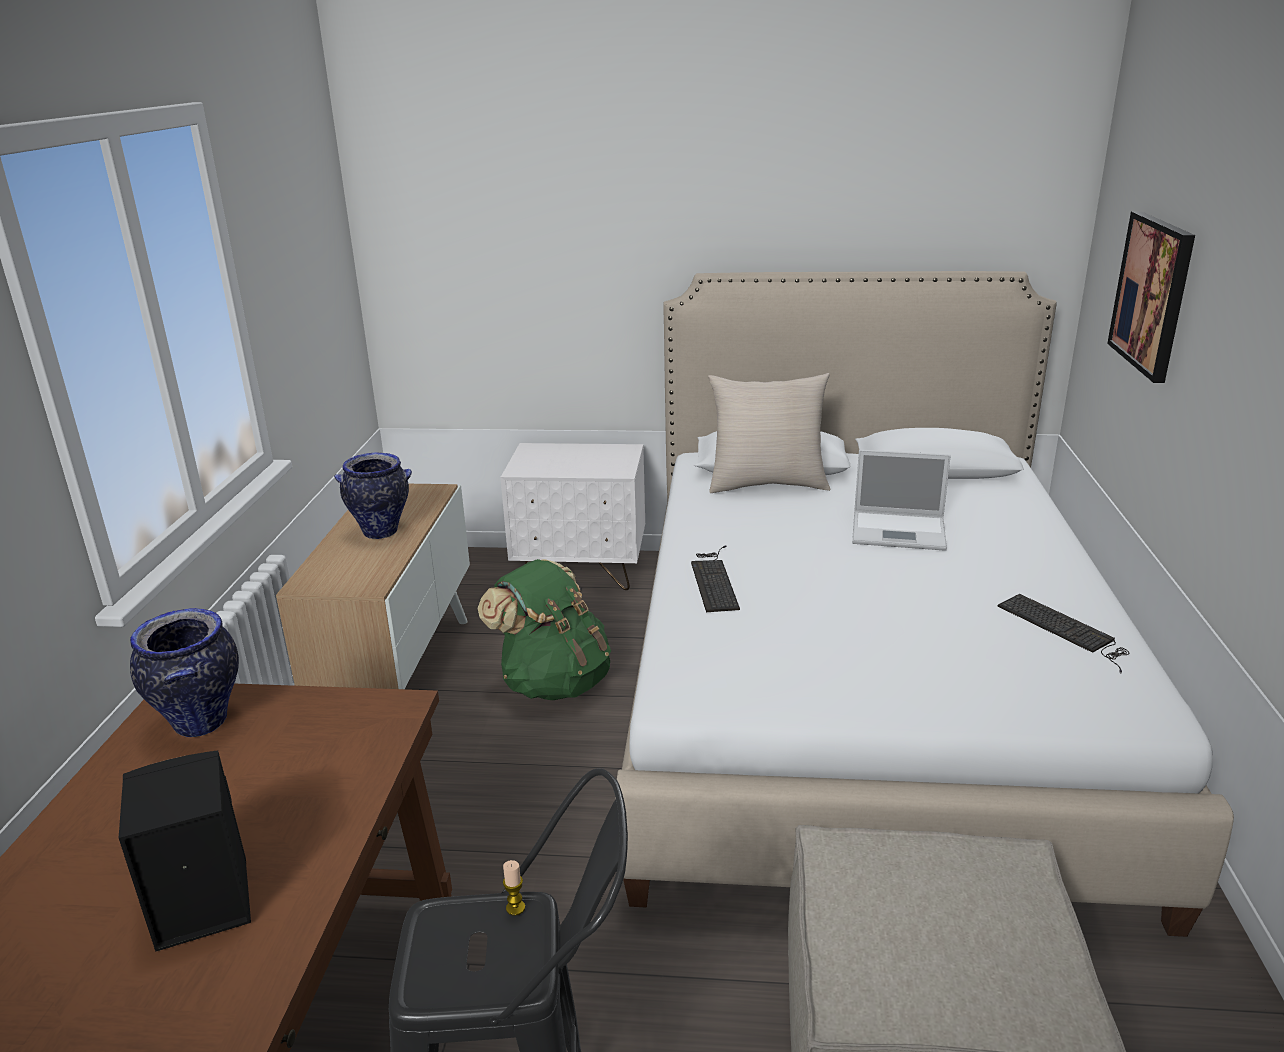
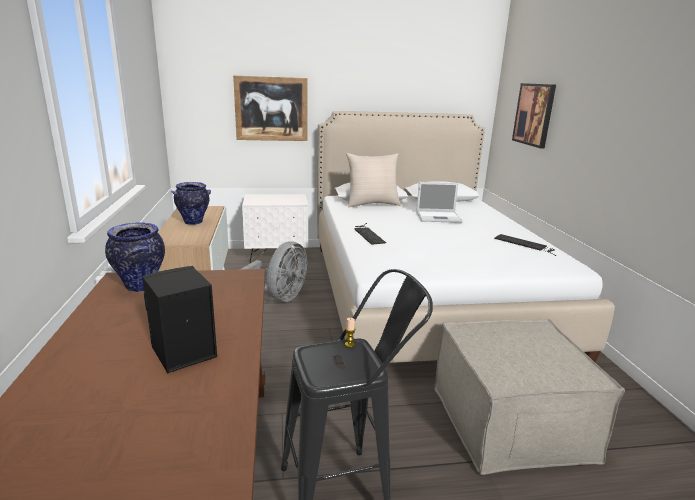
camera: 15 degrees left, 5 degrees down
green backpack [478,559,611,700] -> grey fan [241,241,307,302]
none -> picture [233,76,308,141]

